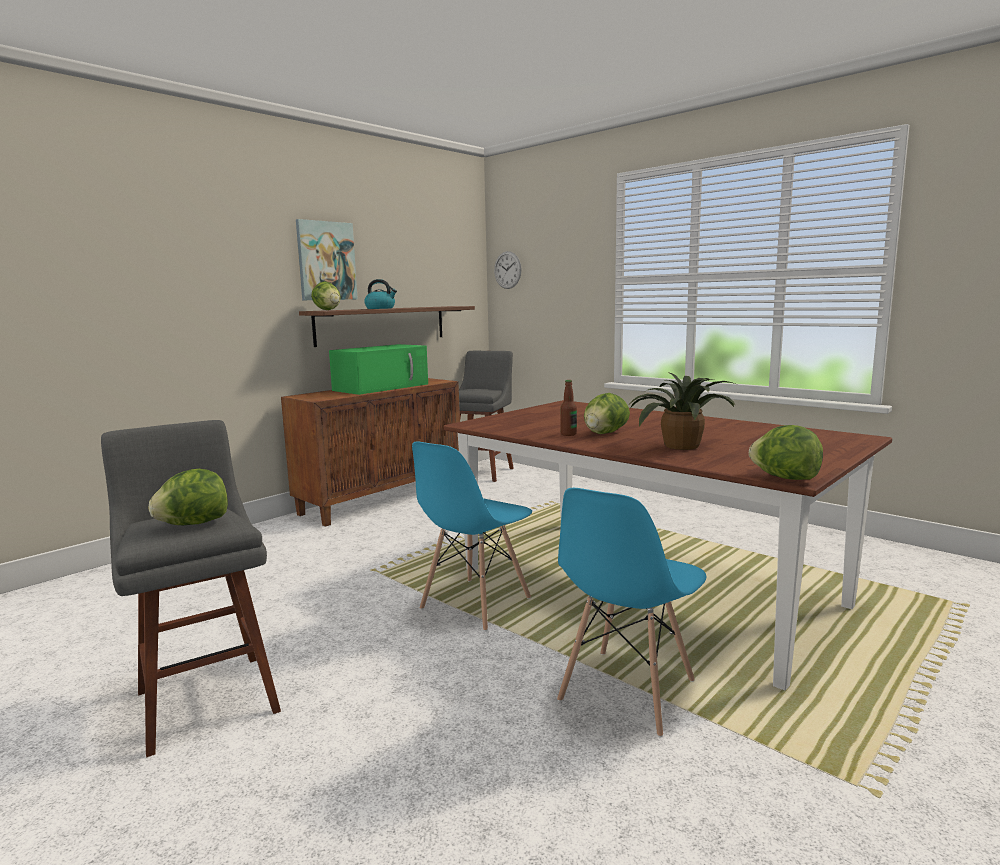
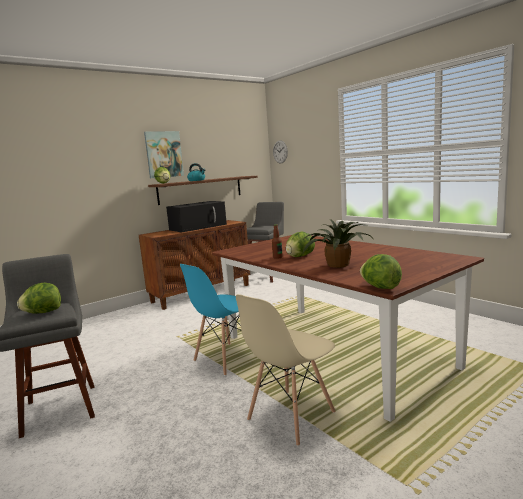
camera: 10 degrees right, 0 degrees up
green microwave [329,344,428,395] -> black microwave [166,201,227,233]
blue chair [557,488,706,738] -> beige chair [236,294,336,446]

